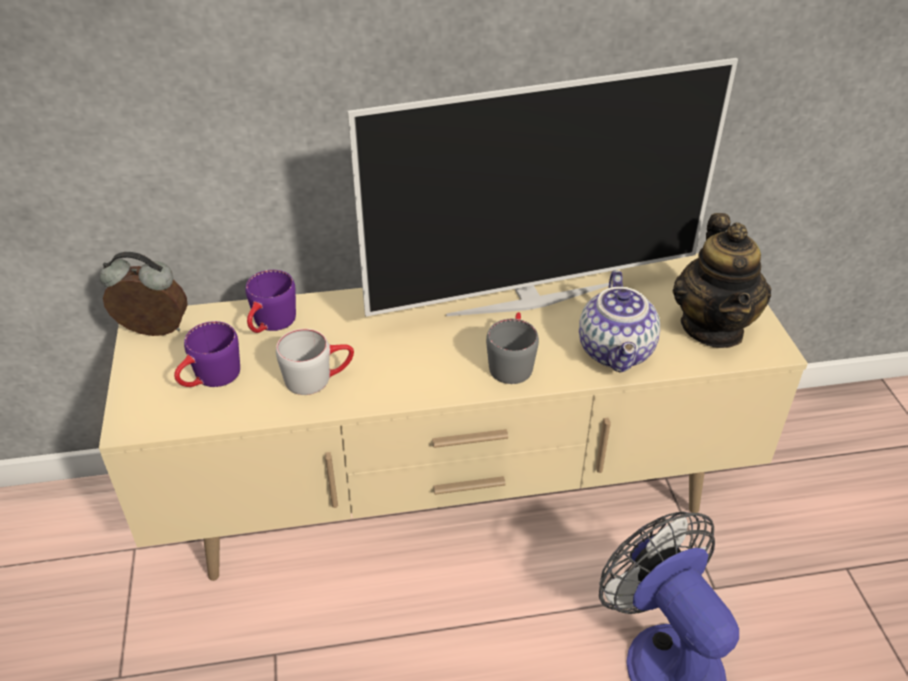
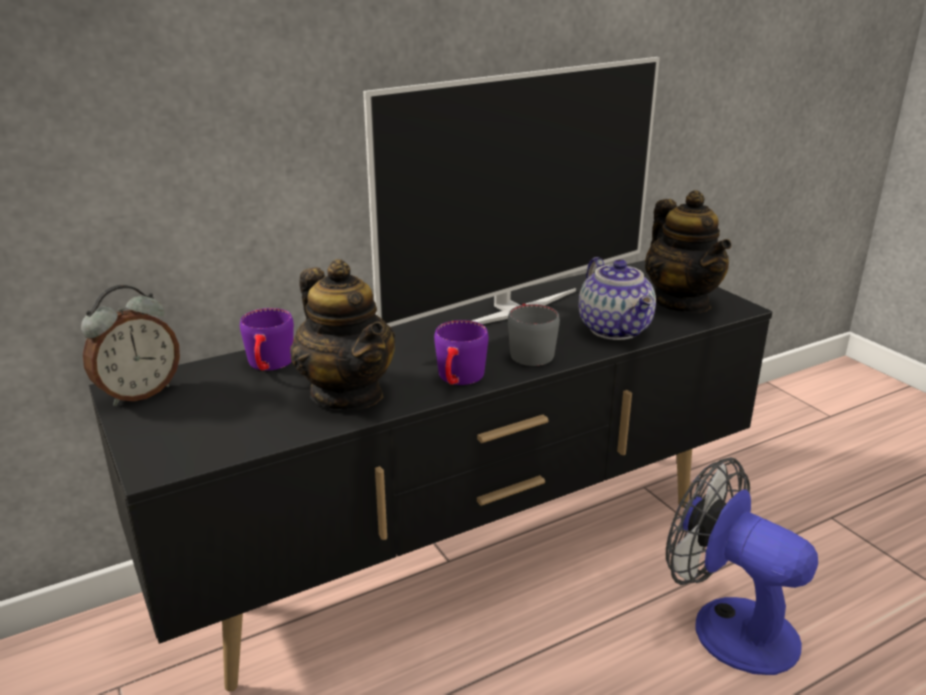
camera: 20 degrees left, 15 degrees down
beige tv stand [99,253,808,581] -> black tv stand [89,260,773,692]
alarm clock [100,252,188,336] -> alarm clock turned 150 degrees clockwise [81,285,180,406]
purple mug [174,321,240,387] -> purple mug moved to [434,320,489,385]
grey mug [276,329,354,395] -> teapot [290,259,395,410]

